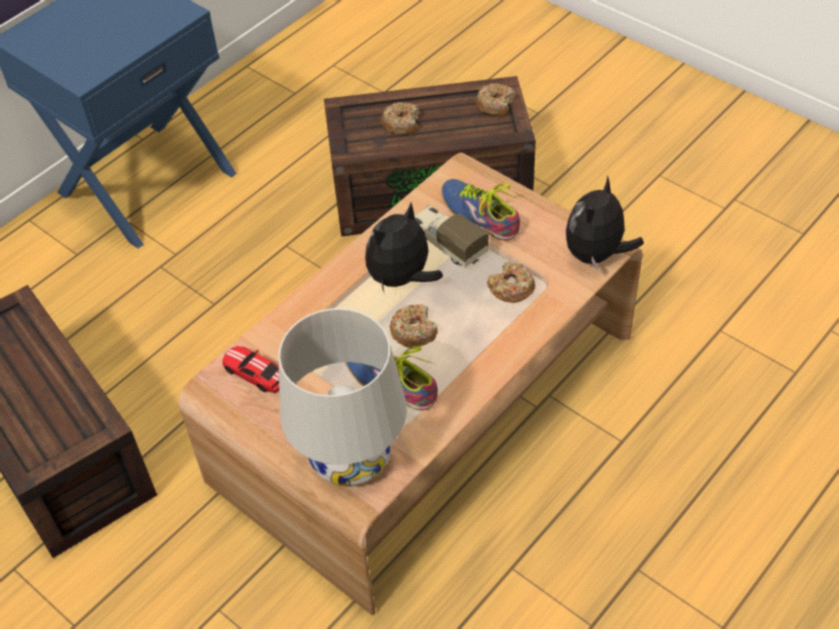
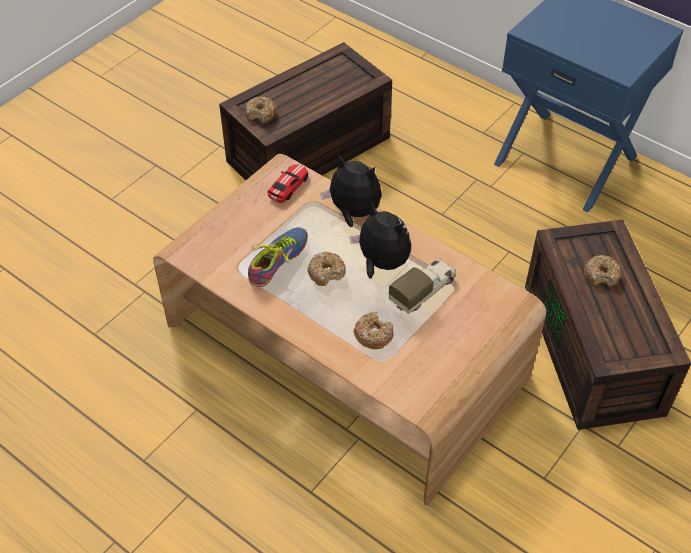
camera: 85 degrees right, 0 degrees up
white table lamp [278,308,407,487] -> none
shoe [441,179,520,241] -> none
donut [476,83,515,116] -> donut moved to [245,96,276,123]
plush toy [566,175,644,271] -> plush toy moved to [320,155,382,227]

